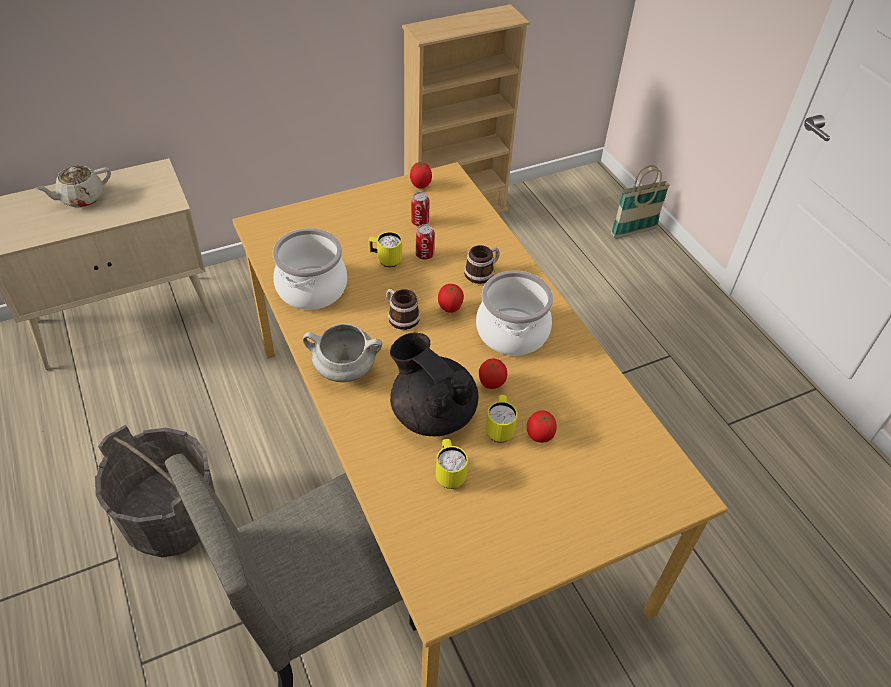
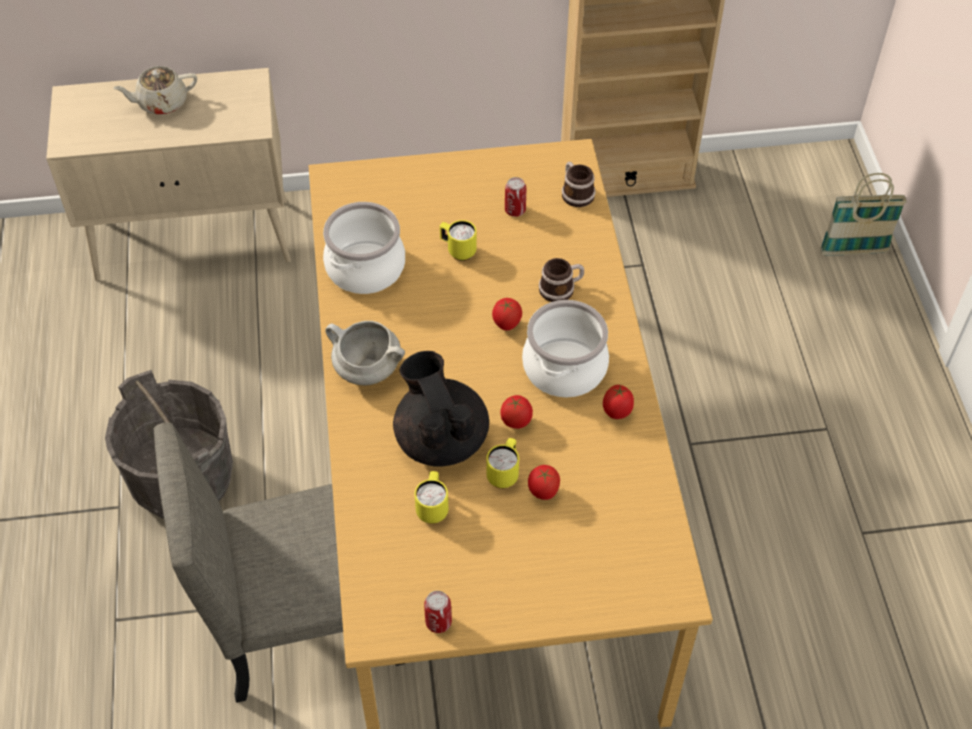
camera: 20 degrees right, 5 degrees up
mug [386,289,420,330] -> mug moved to [562,162,595,207]
tomato [410,162,432,189] -> tomato moved to [603,385,634,419]
can [416,224,435,260] -> can moved to [424,591,452,633]

